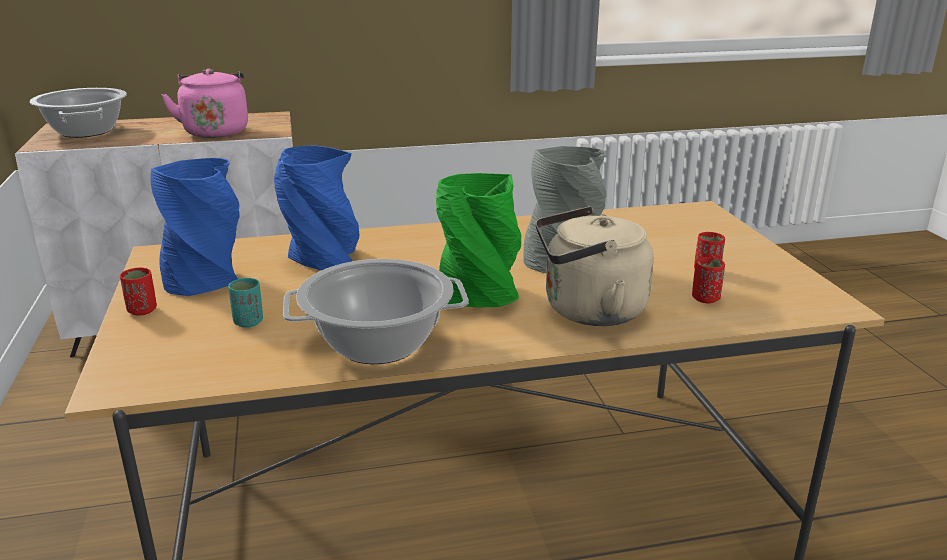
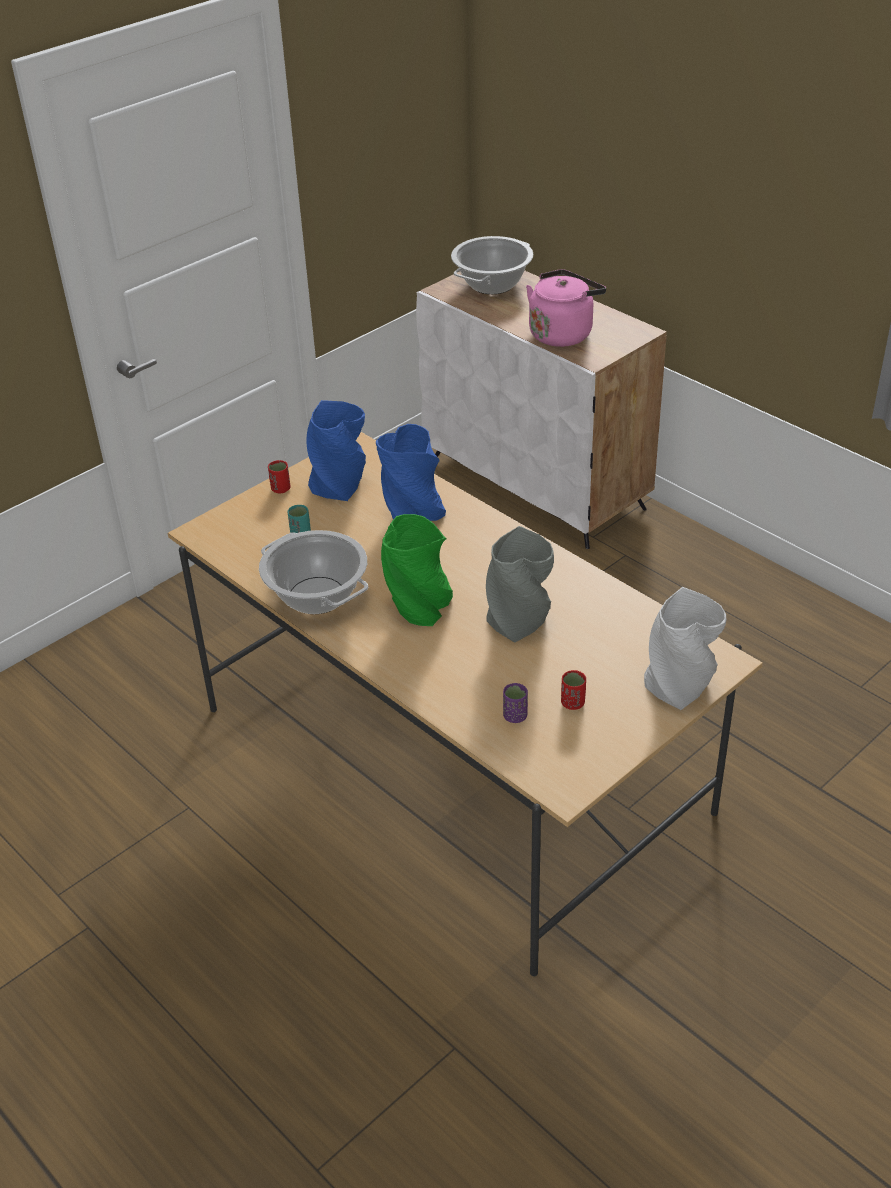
camera: 60 degrees right, 15 degrees up
beige kettle [536,206,654,326] -> none
red cup [692,257,725,303] -> purple cup [503,683,528,723]
none -> grey vase [644,587,726,710]

